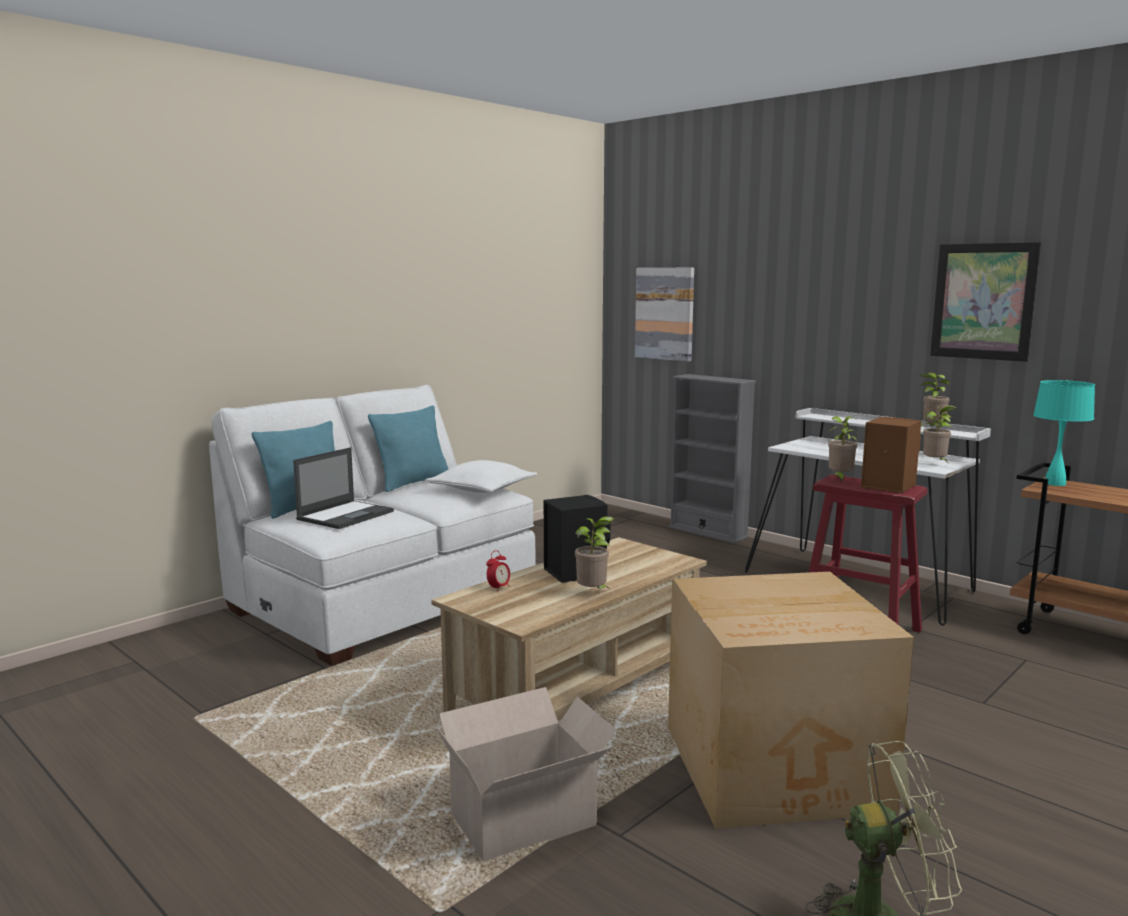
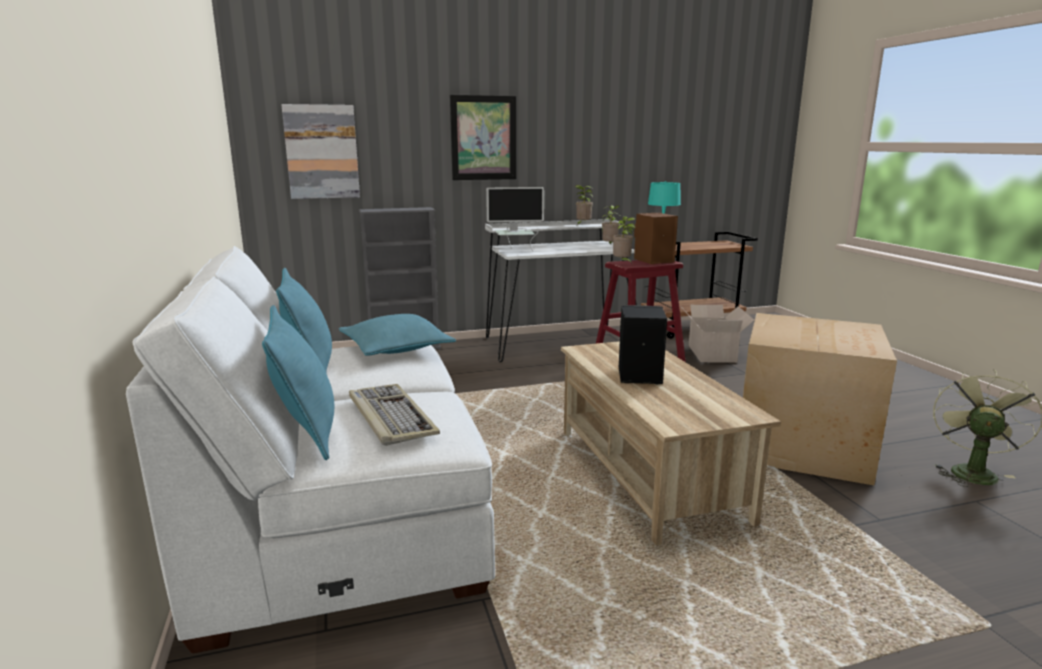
camera: 60 degrees left, 5 degrees up
laptop [293,447,394,529] -> keyboard [349,384,440,446]
white pillow [425,460,537,493] -> turquoise pillow [339,314,456,356]
cardboard box [437,687,616,862] -> cardboard box moved to [682,305,754,363]
alarm clock [486,550,510,592] -> none
potted plant [575,516,614,589] -> none
picture [930,242,1041,362] -> picture moved to [450,95,516,180]
none -> monitor [486,187,544,251]

